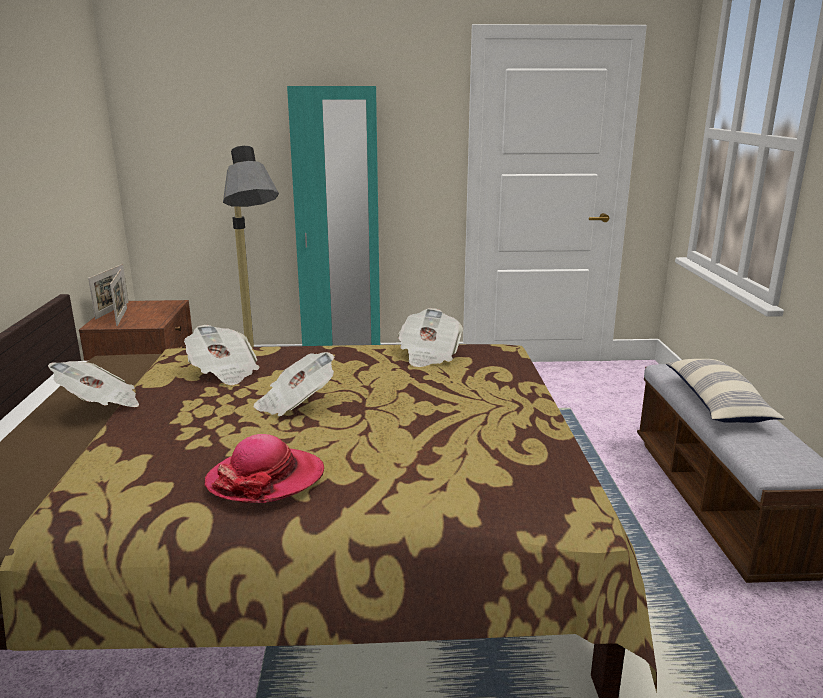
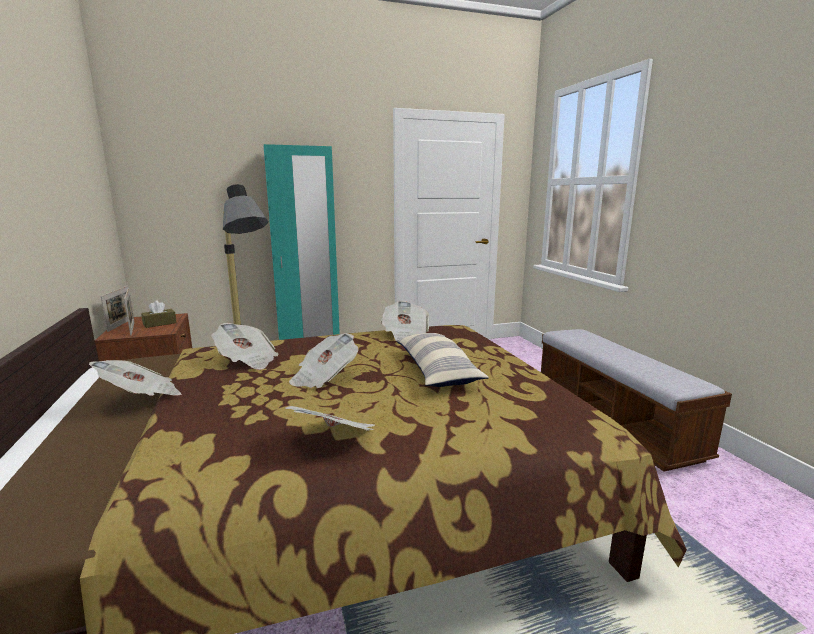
camera: 15 degrees left, 5 degrees down
hat [205,434,324,503] -> newspaper [285,406,375,431]
pillow [666,359,785,423] -> pillow moved to [396,333,489,387]
none -> brown tissue box [141,301,177,328]

